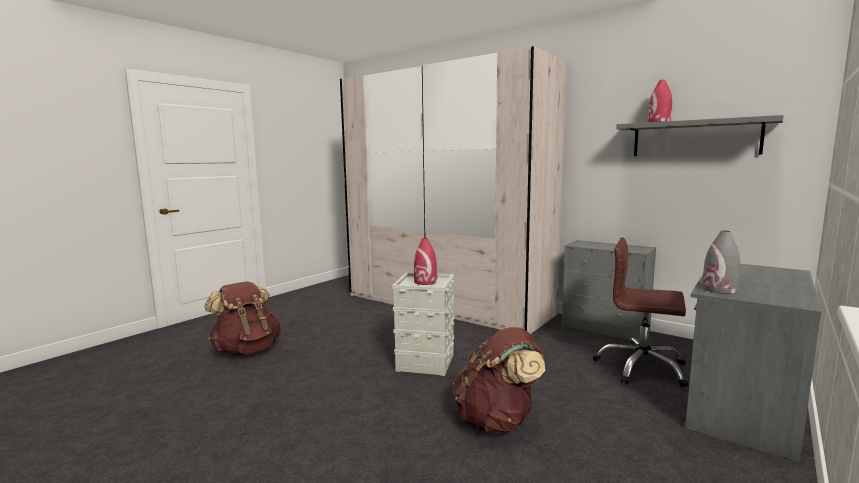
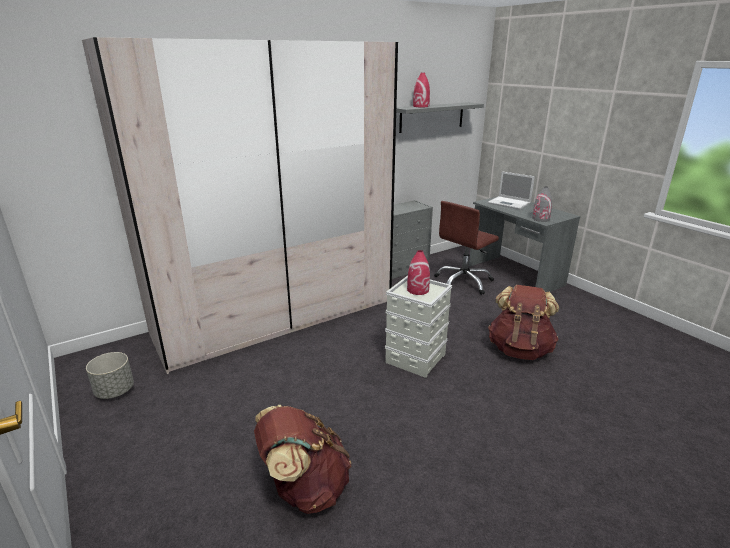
camera: 70 degrees left, 15 degrees up
none -> grey planter [86,352,134,399]
none -> laptop [488,171,535,209]

